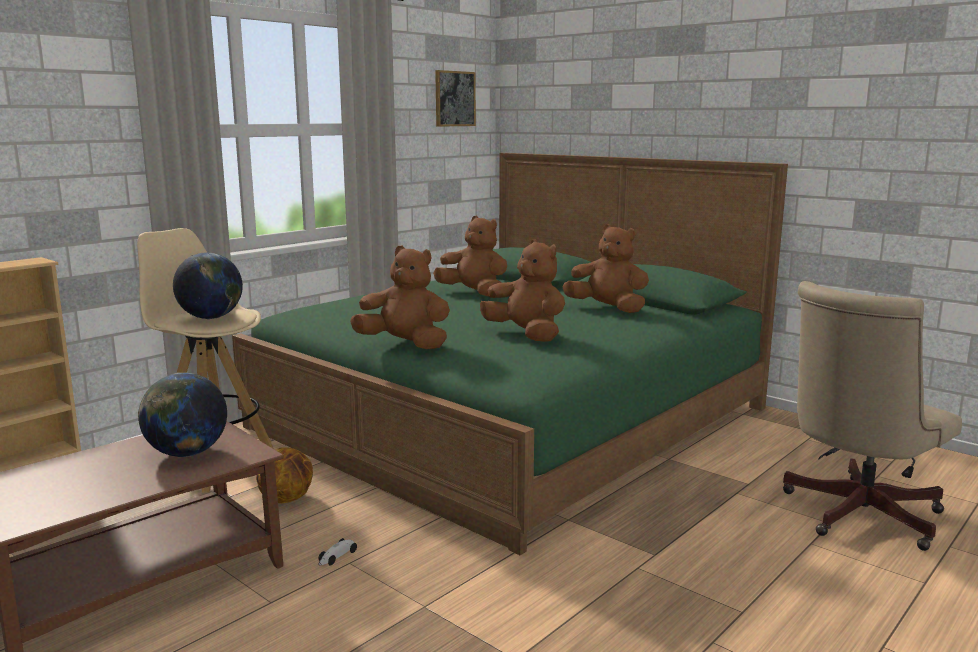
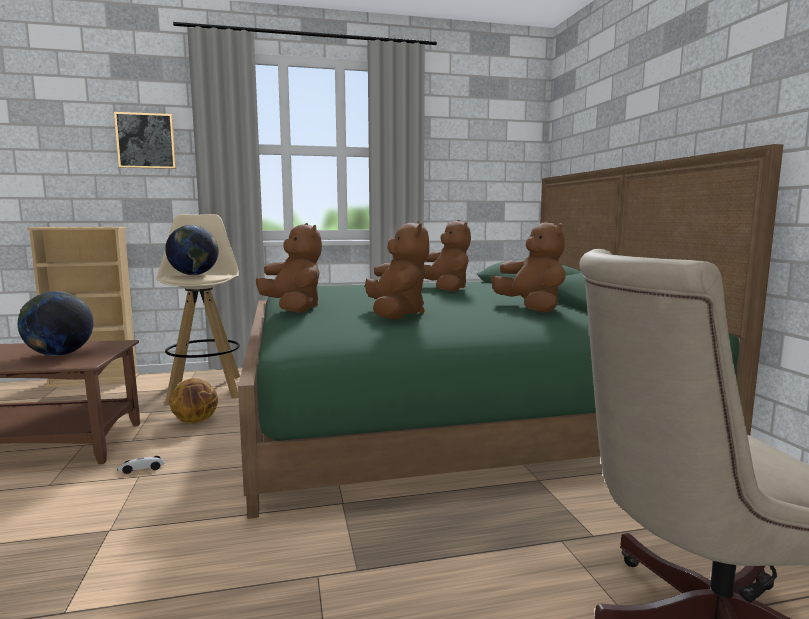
camera: 35 degrees right, 5 degrees down
picture [435,70,476,127] -> picture moved to [114,112,176,169]

